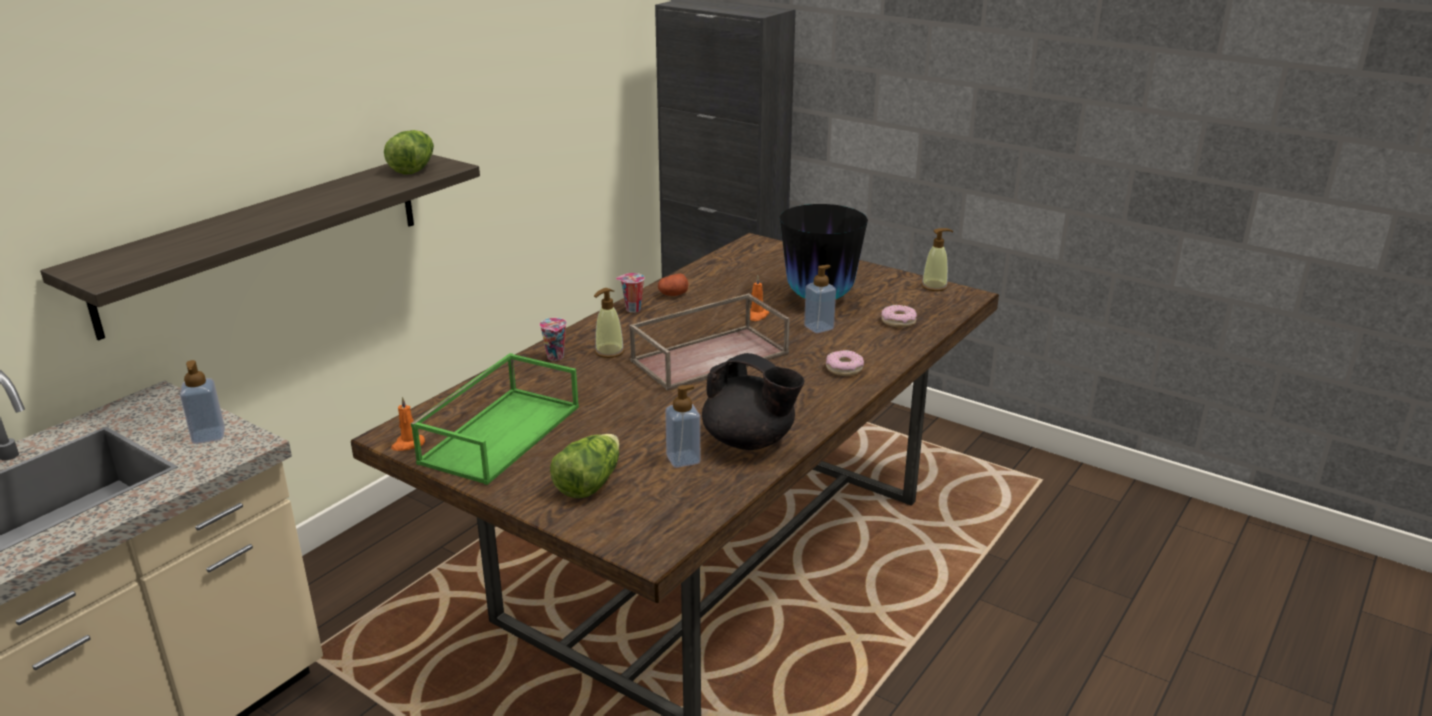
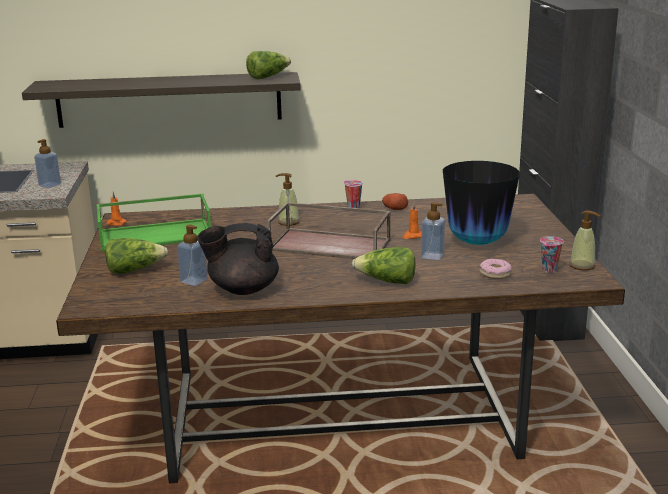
camera: 50 degrees right, 5 degrees down
cup [539,318,567,361] -> cup moved to [540,236,564,273]
black teapot [702,353,805,450] -> black teapot turned 90 degrees clockwise [197,223,279,295]
donut [826,350,864,376] -> lettuce [352,247,416,284]

